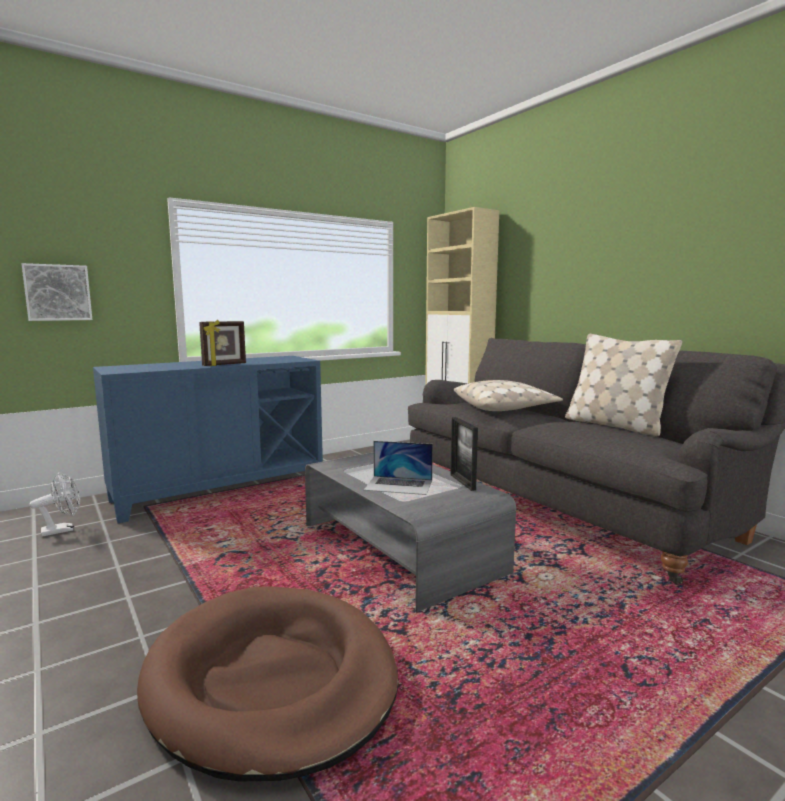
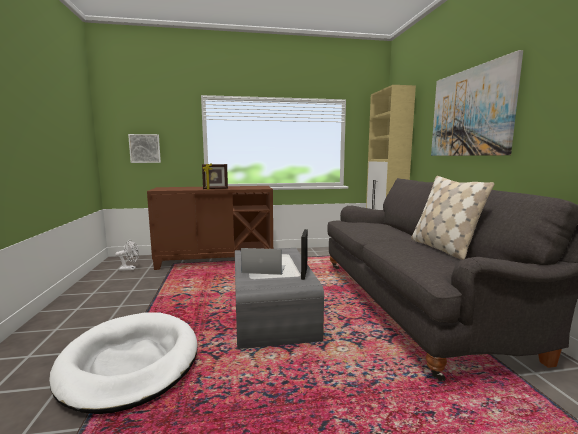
camera: 25 degrees right, 0 degrees up
blue cabinet [93,356,323,523] -> brown cabinet [147,186,273,270]
brown dog bed [137,586,398,782] -> white dog bed [49,312,198,414]
laptop [364,441,433,495] -> laptop turned 150 degrees clockwise [241,248,285,275]
beige pillow [454,380,563,411] -> none
none -> picture [431,50,523,156]

